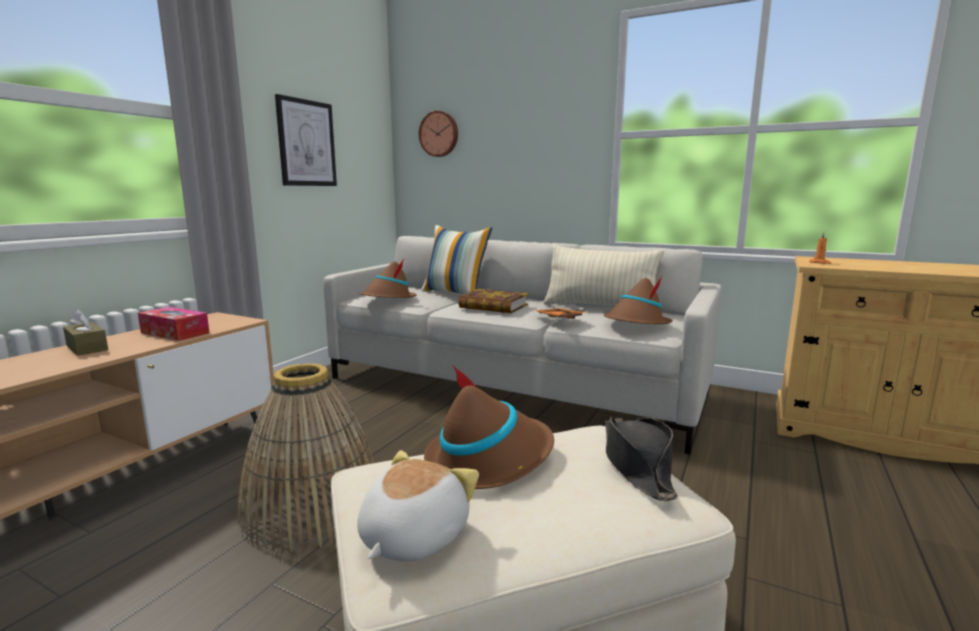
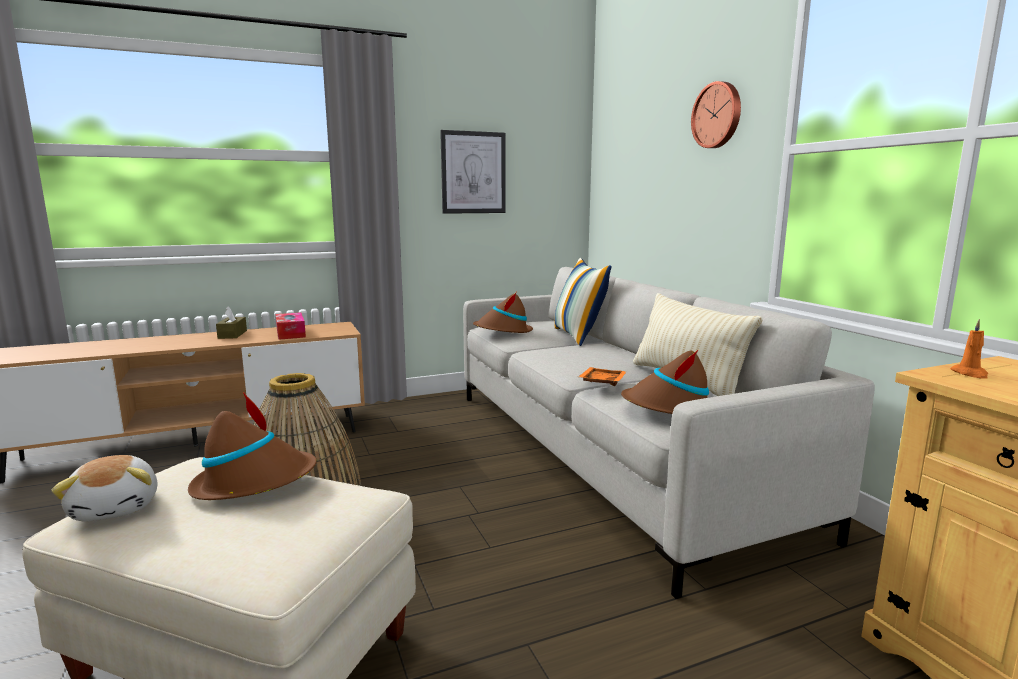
camera: 40 degrees right, 0 degrees up
plush toy [357,450,479,562] -> plush toy turned 90 degrees clockwise [51,455,157,522]
wall clock [419,111,458,157] -> wall clock moved to [691,81,741,148]
book [458,289,529,313] -> none
black hat [605,417,678,501] -> none

